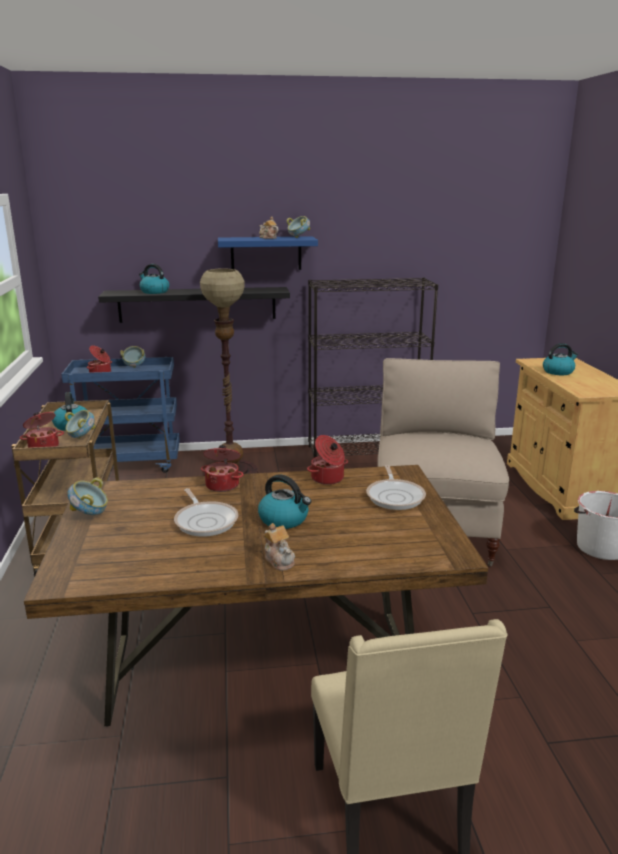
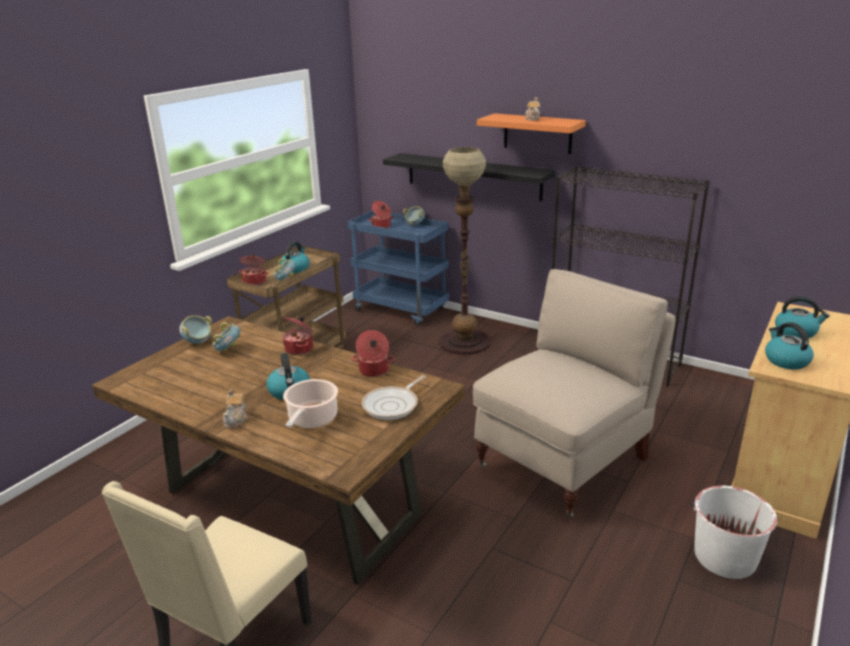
camera: 40 degrees right, 5 degrees up
kettle [139,264,169,294] -> kettle moved to [765,322,814,369]
frying pan [174,488,238,537] -> none
blue shelf [218,236,318,270] -> orange shelf [477,113,586,154]
bowl [287,216,310,238] -> bowl moved to [212,322,240,351]
none -> cooking pot [283,379,338,428]

